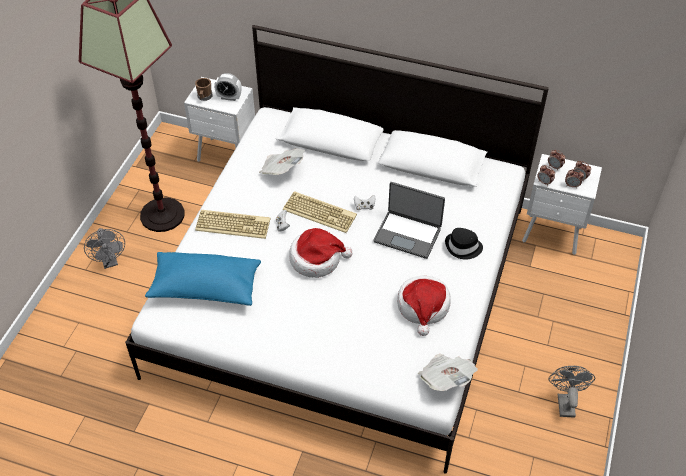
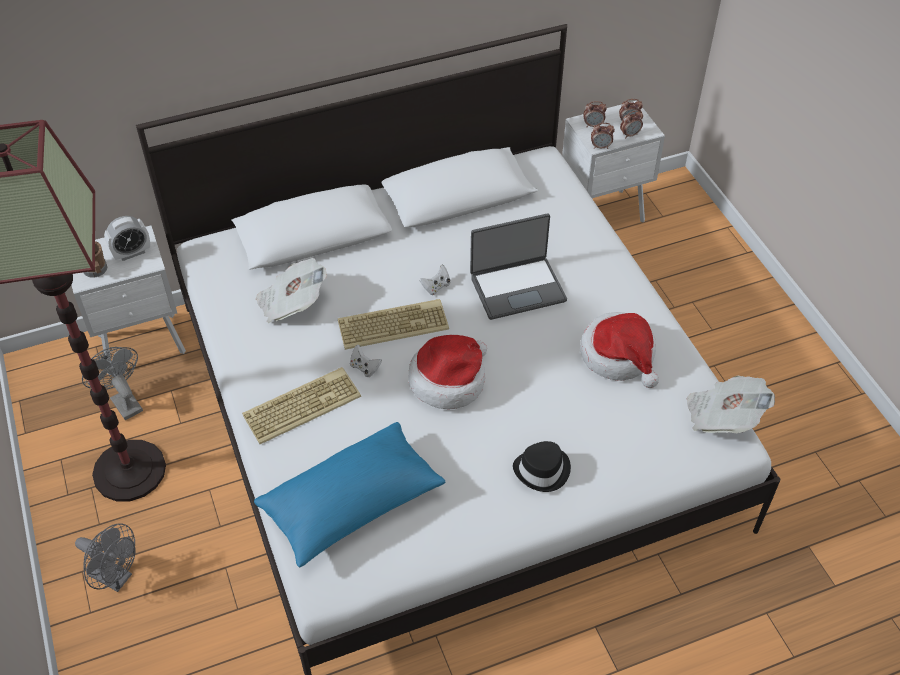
camera: 40 degrees left, 0 degrees up
black hat [445,228,483,259] -> black hat moved to [513,441,571,492]
grey fan [548,366,595,418] -> grey fan moved to [82,347,143,420]

